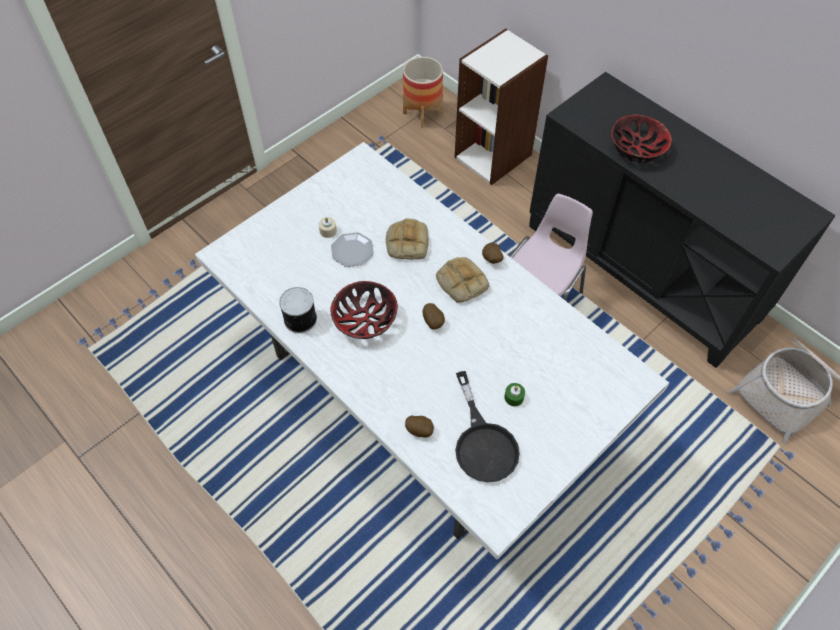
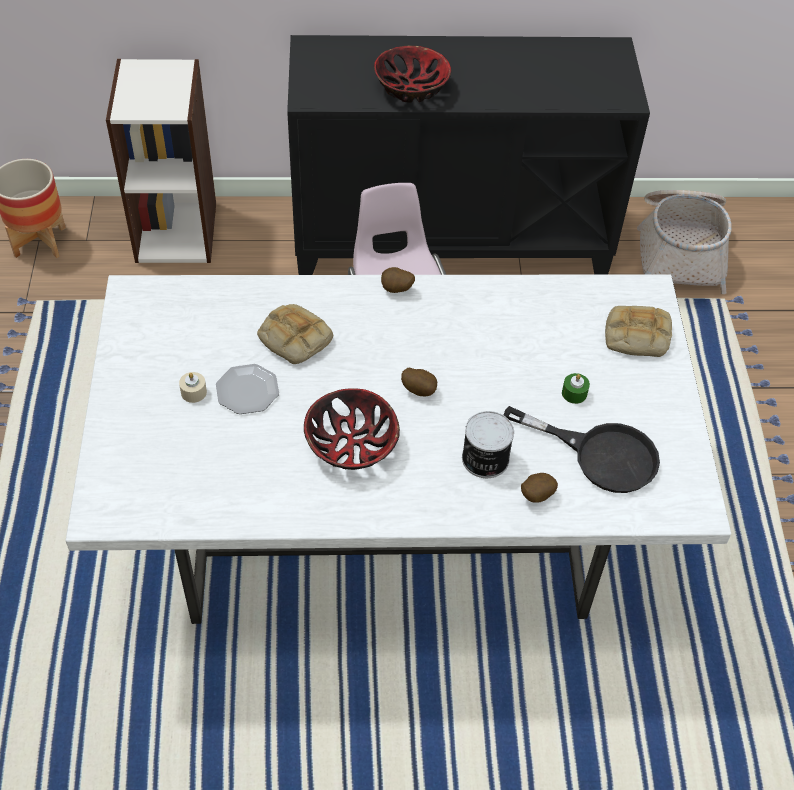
camera: 50 degrees left, 5 degrees down
can [279,287,317,333] -> can moved to [462,411,514,478]
bread [436,257,490,303] -> bread moved to [605,306,672,357]

